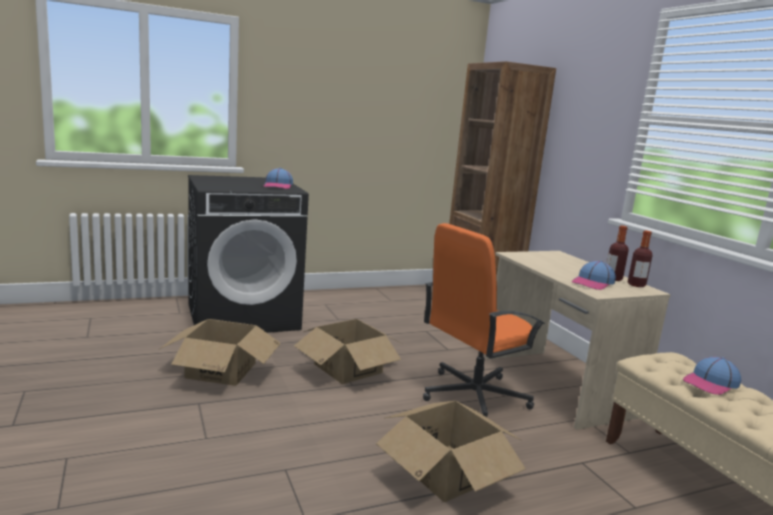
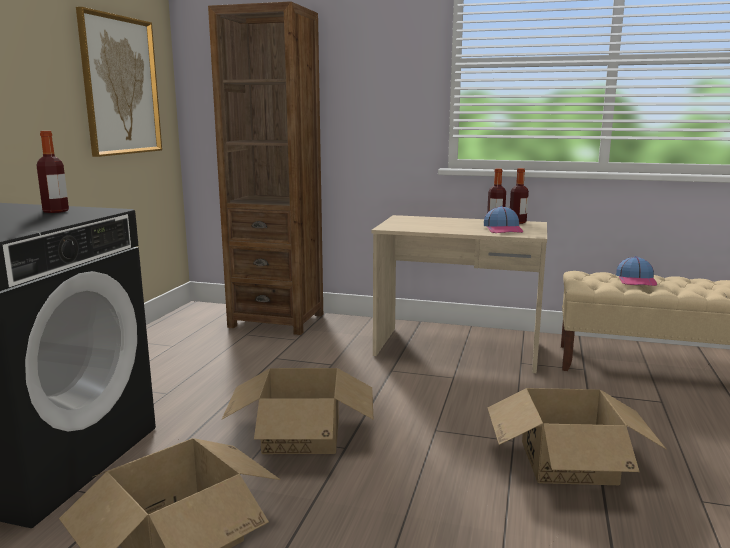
camera: 50 degrees left, 0 degrees up
cap [264,168,293,189] -> bottle [36,131,69,213]
orange office chair [423,223,545,418] -> none
none -> picture [76,7,162,157]

